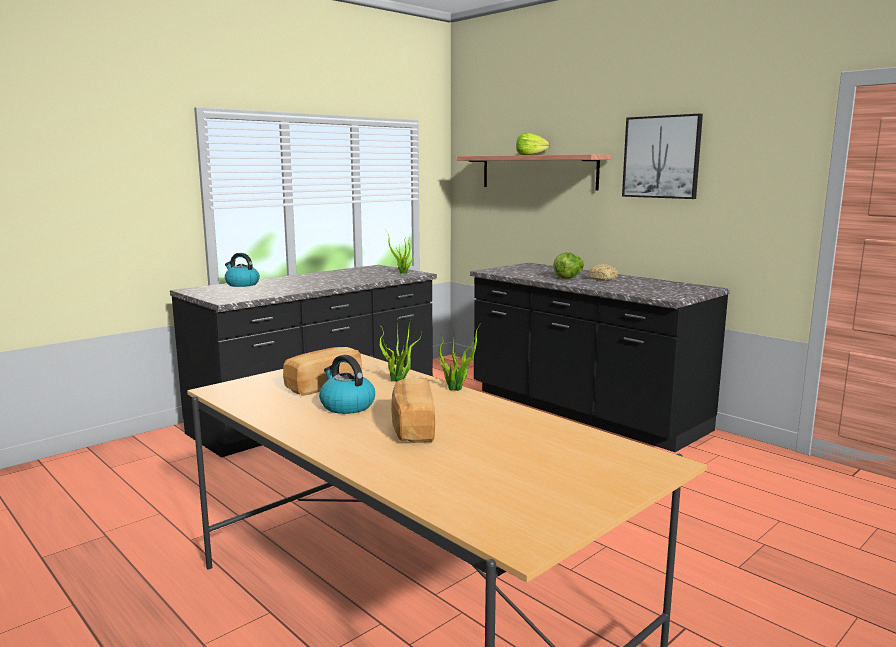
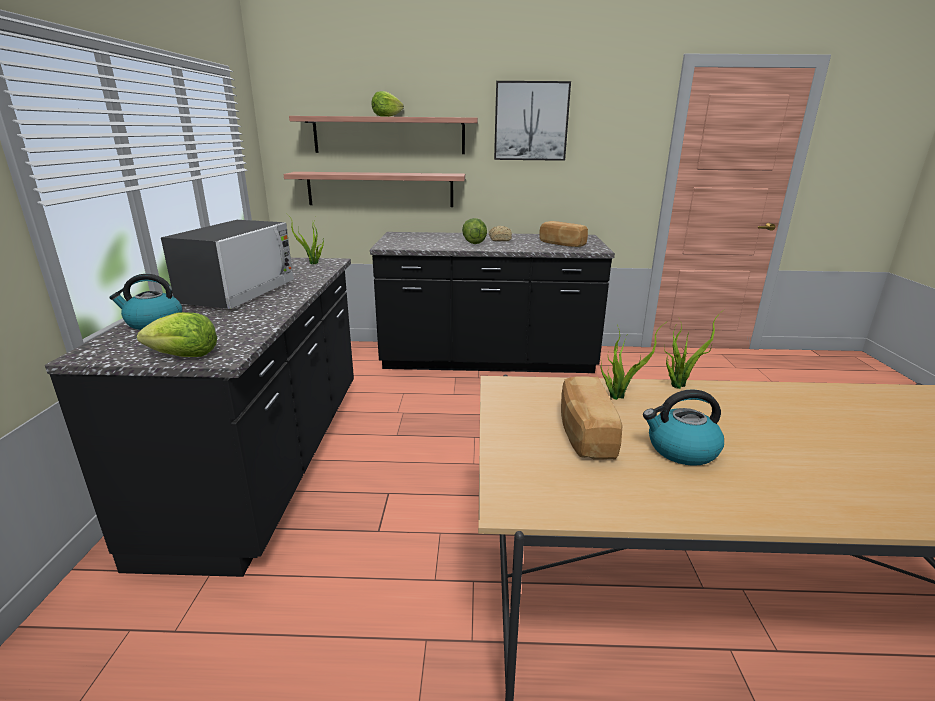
camera: 45 degrees left, 10 degrees up
bread [391,378,435,443] -> bread moved to [539,221,588,247]
none -> lettuce [137,312,217,357]
none -> microwave [161,220,294,309]
none -> shelf [284,172,465,207]

